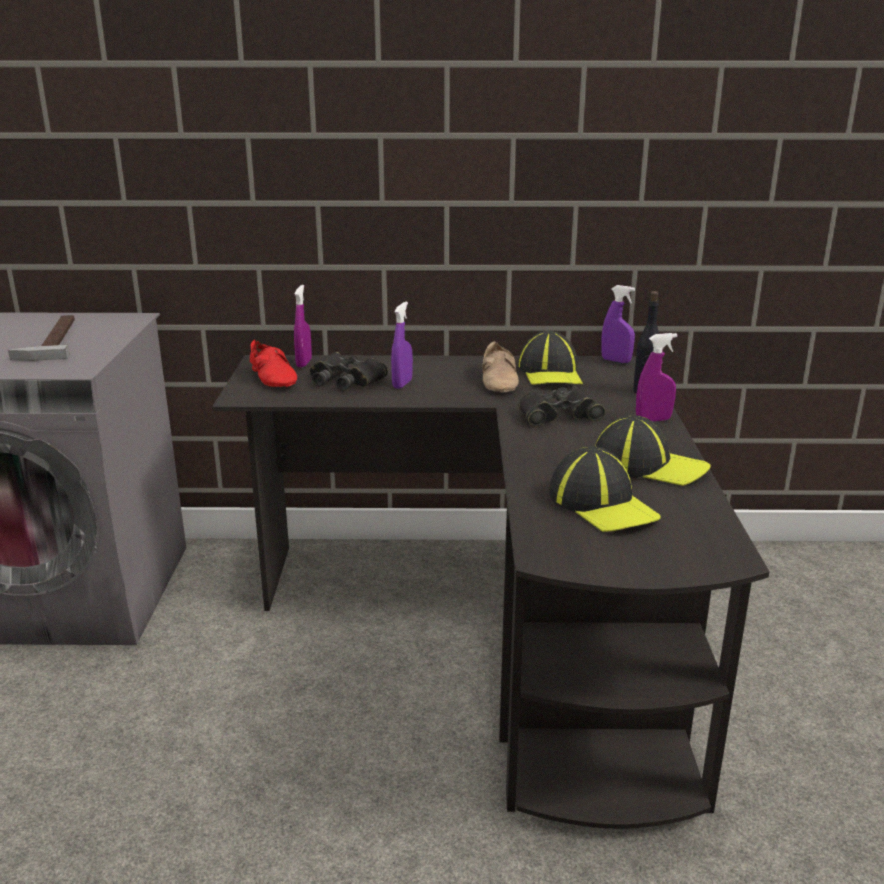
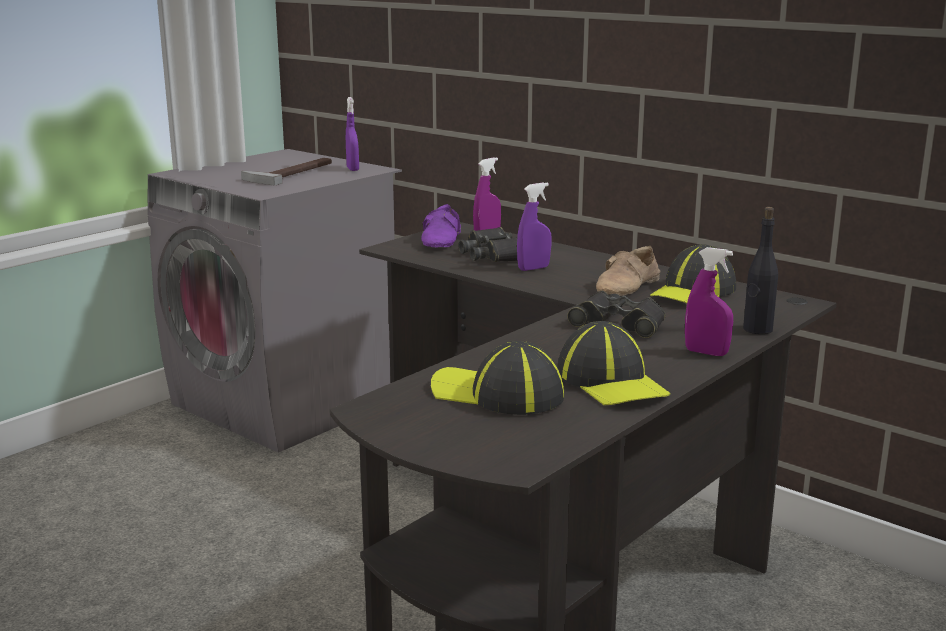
camera: 40 degrees right, 5 degrees down
red shoe [250,340,297,387] -> purple shoe [421,204,461,248]
cap [549,446,661,532] -> cap turned 105 degrees clockwise [431,341,564,415]
purple spray bottle [601,285,635,363] -> purple spray bottle moved to [346,97,359,171]

